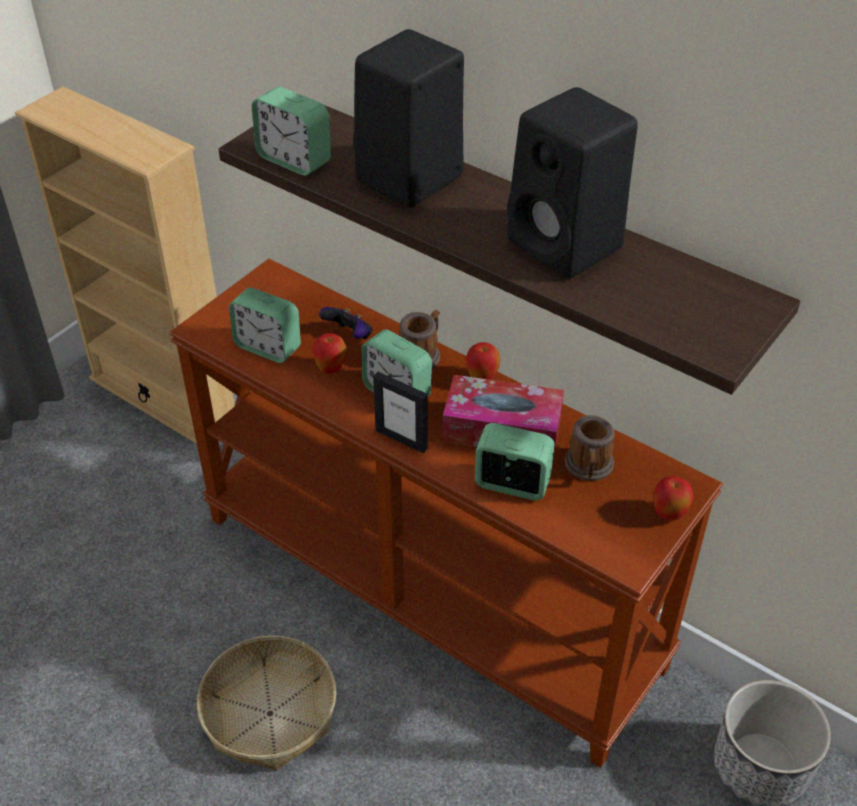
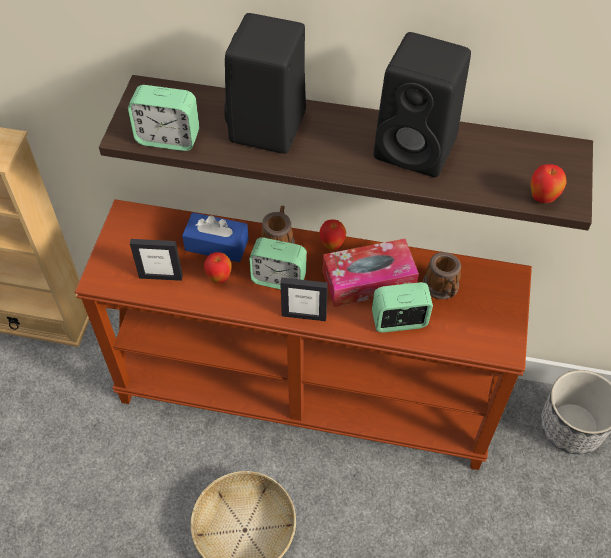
camera: 25 degrees left, 10 degrees up
alarm clock [229,287,301,363] -> picture frame [130,239,183,281]
game controller [319,307,373,339] -> blue tissue box [182,212,249,262]
apple [653,476,694,521] -> apple moved to [530,164,567,203]

